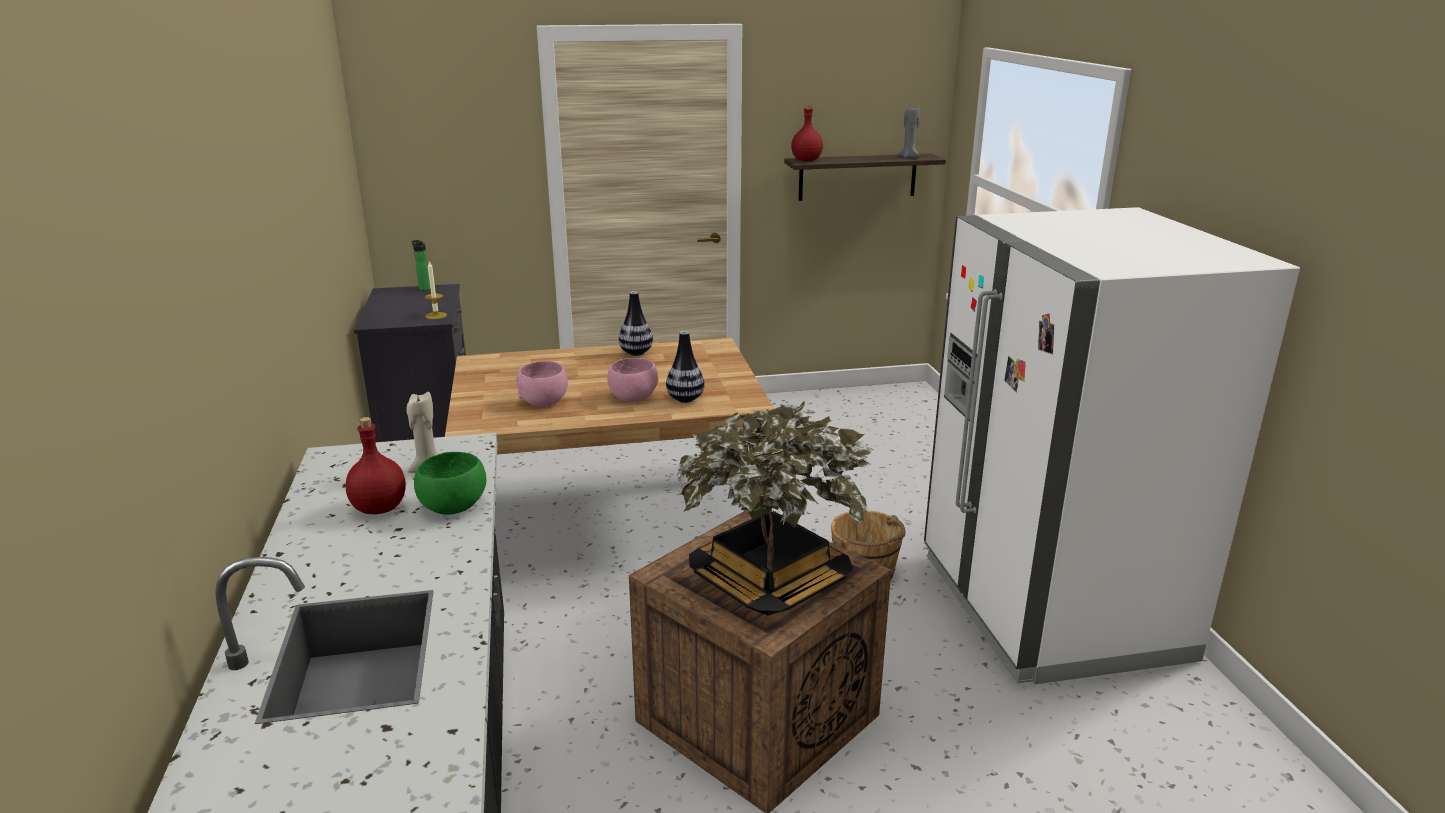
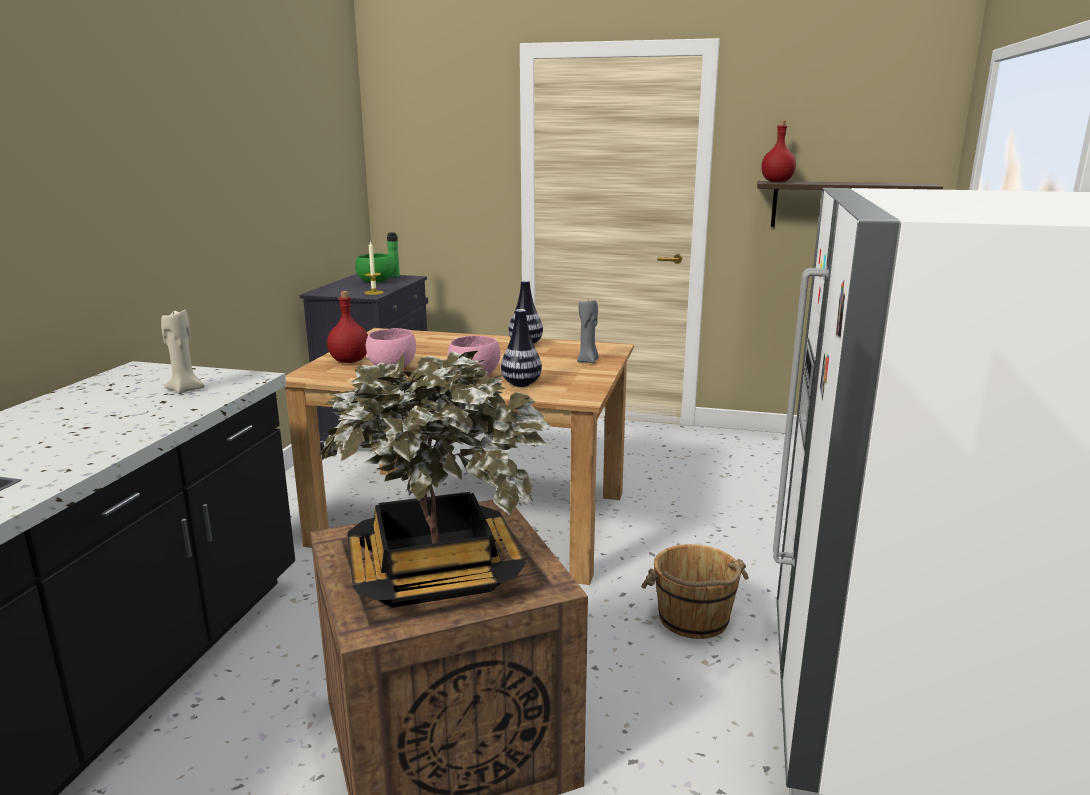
camera: 25 degrees right, 5 degrees down
red bottle [345,417,406,514] -> red bottle moved to [327,291,368,363]
green bowl [414,452,486,515] -> green bowl moved to [355,253,394,283]
grey candle [898,106,920,158] -> grey candle moved to [577,297,599,363]

